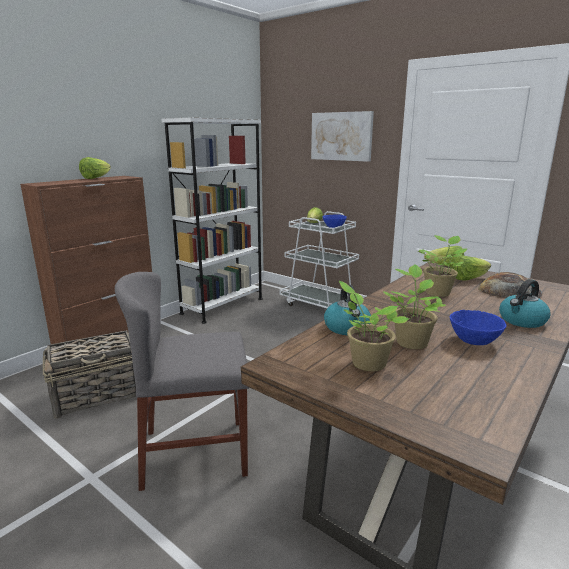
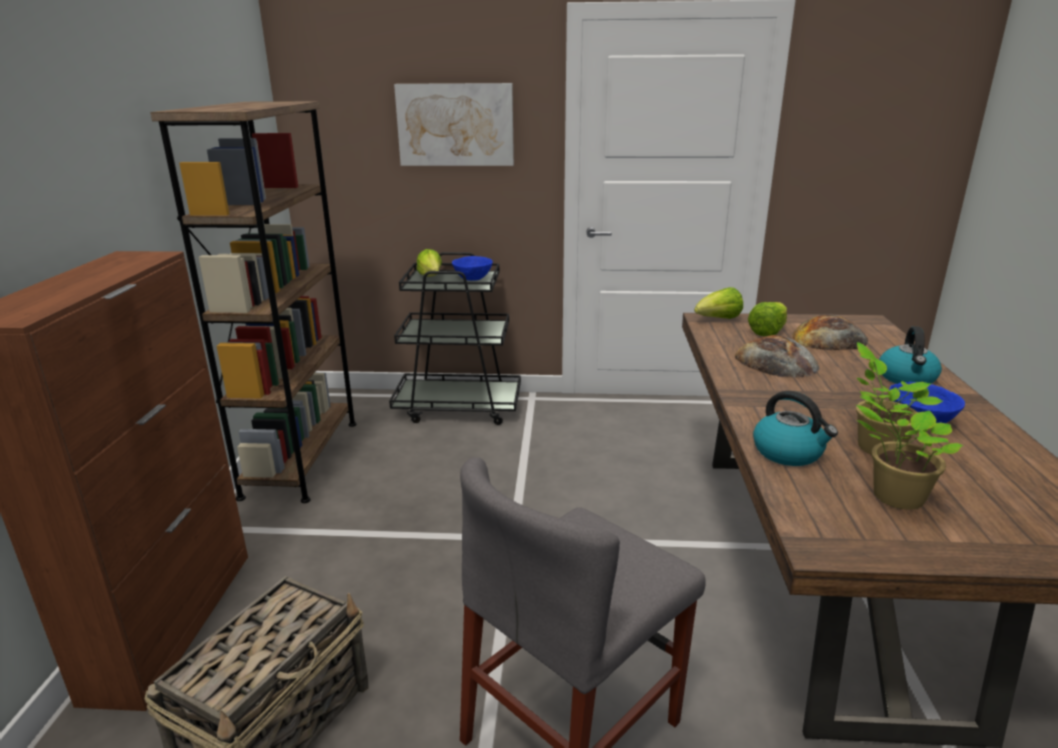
camera: 35 degrees left, 5 degrees up
lettuce [79,157,111,179] -> none
white bookcase [161,118,263,324] -> brown bookcase [150,101,357,503]
white cart [280,211,363,308] -> black cart [389,252,521,425]
potted plant [417,235,467,297] -> bread [734,335,819,378]

